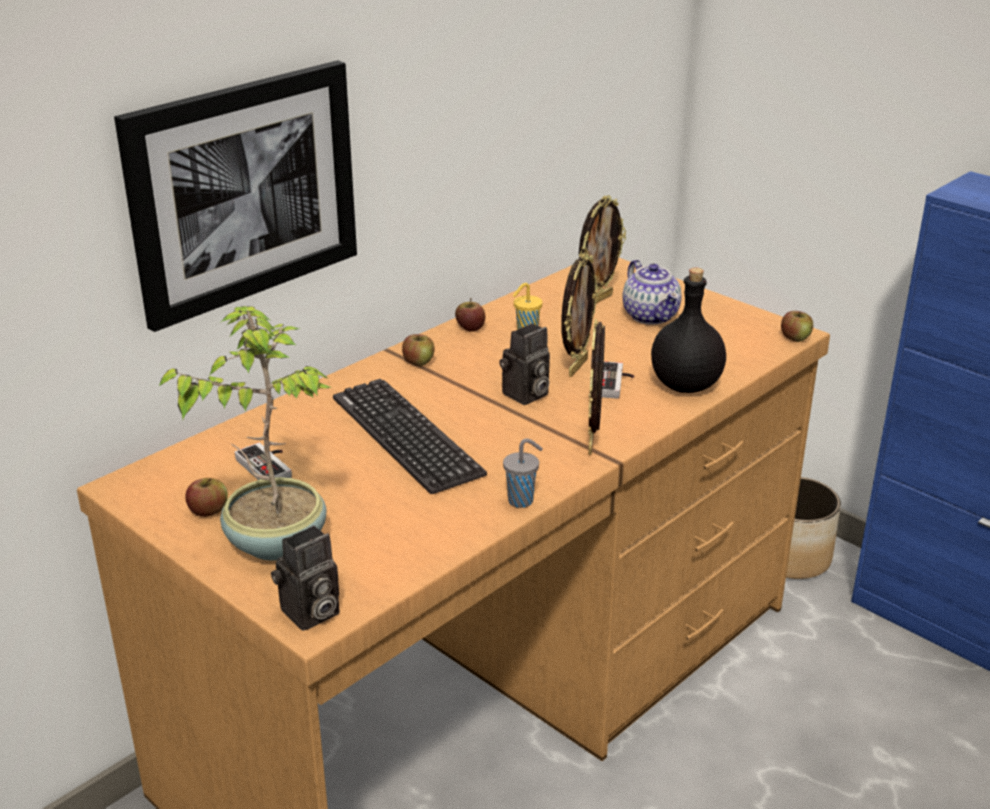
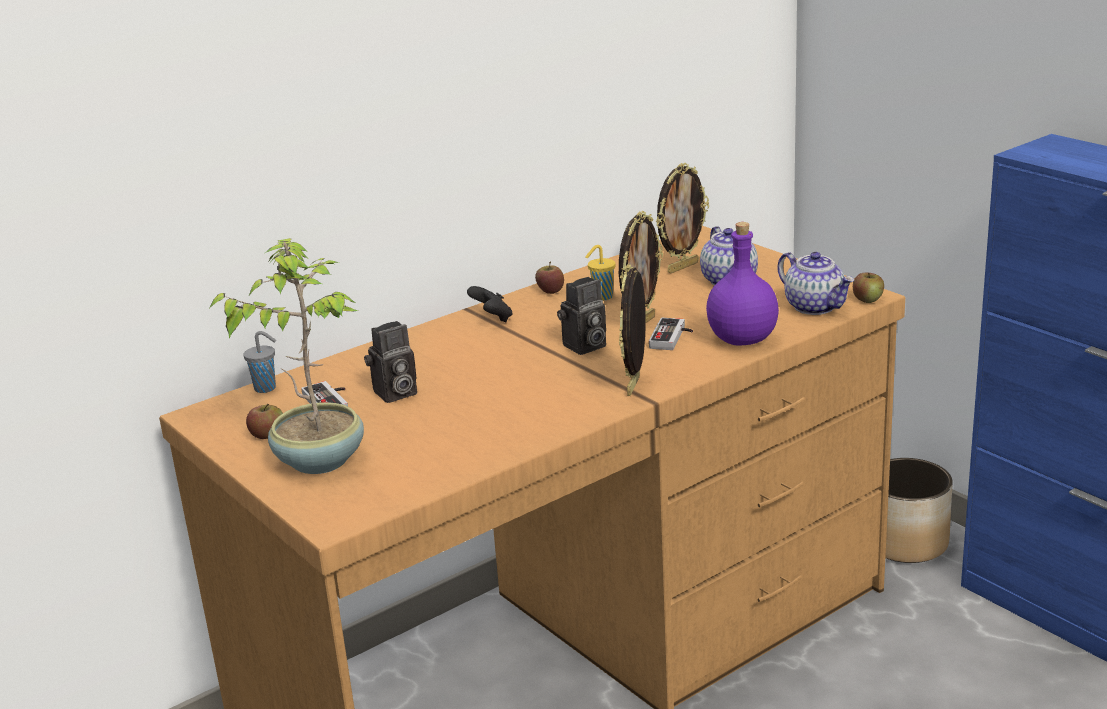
camera: 10 degrees right, 5 degrees down
picture [114,60,357,332] -> none
camera [271,525,340,631] -> camera moved to [364,321,417,403]
keyboard [333,379,487,494] -> none
apple [402,334,435,366] -> black game controller [467,286,513,322]
grey cup [503,438,543,508] -> grey cup moved to [243,331,276,393]
black bottle [651,267,726,393] -> purple bottle [706,222,779,346]
none -> teapot [778,252,854,315]

